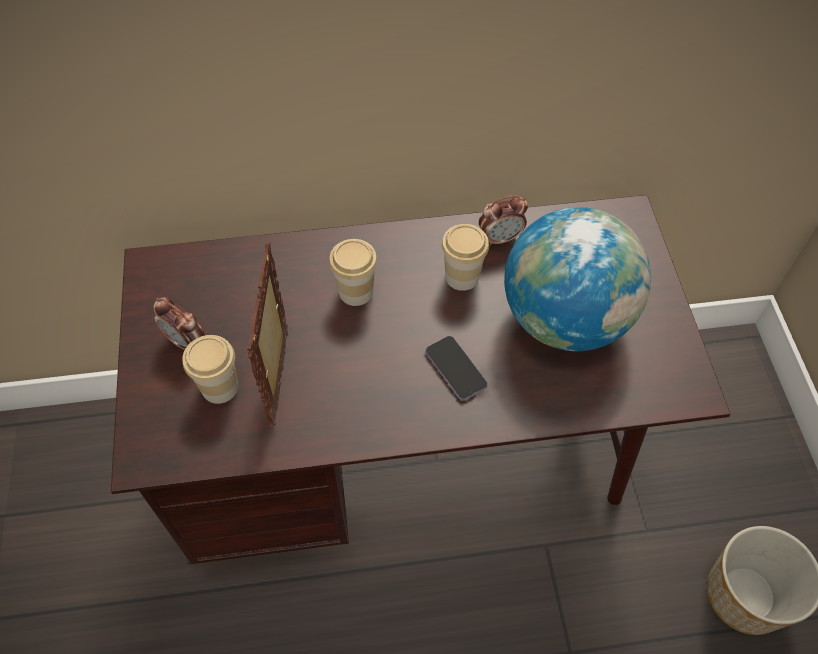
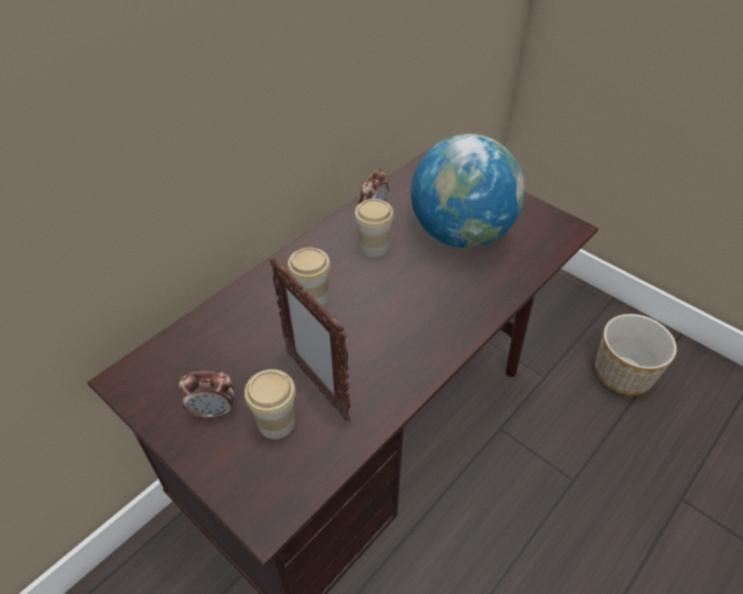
camera: 40 degrees left, 10 degrees down
phone [425,336,488,401] -> none

